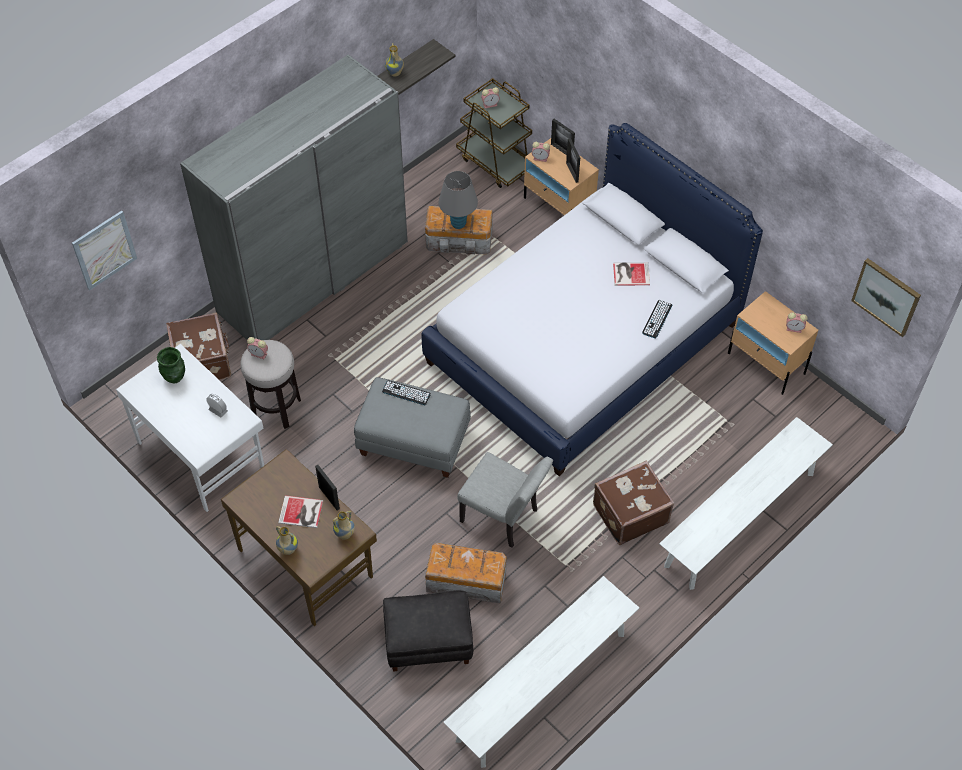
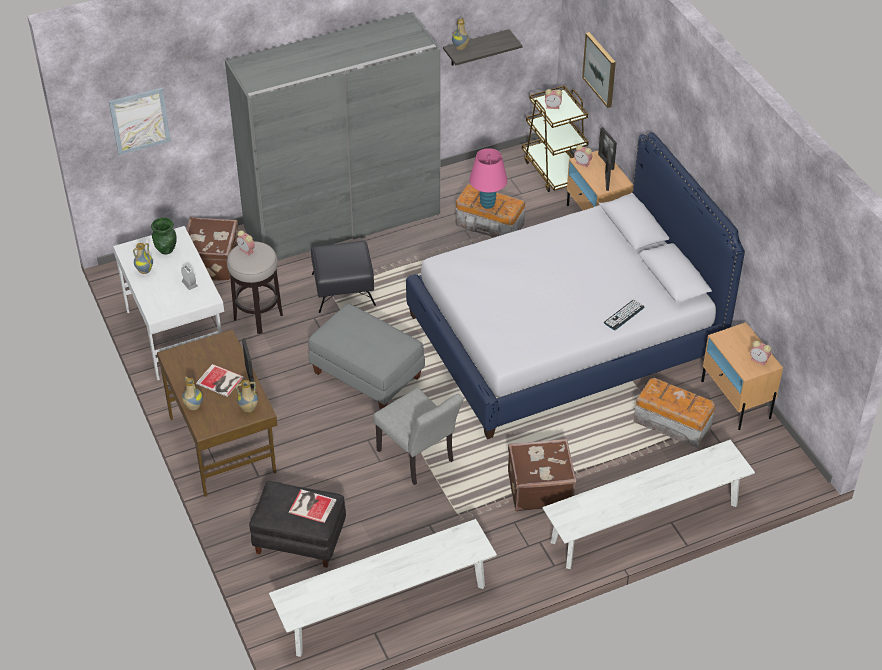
camera: 20 degrees right, 10 degrees down
keyboard [382,380,431,405] -> none
storage box [425,543,507,604] -> storage box moved to [633,378,715,449]
grey table lamp [439,171,478,229] -> pink table lamp [469,148,507,209]
book [613,262,650,285] -> book moved to [289,489,336,523]
picture [851,258,921,337] -> picture moved to [582,32,616,108]
none -> vase [133,243,153,274]
none -> black ottoman [311,241,376,313]

